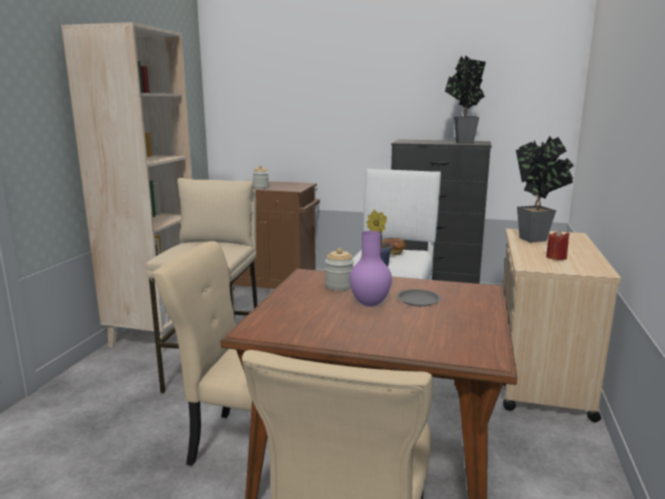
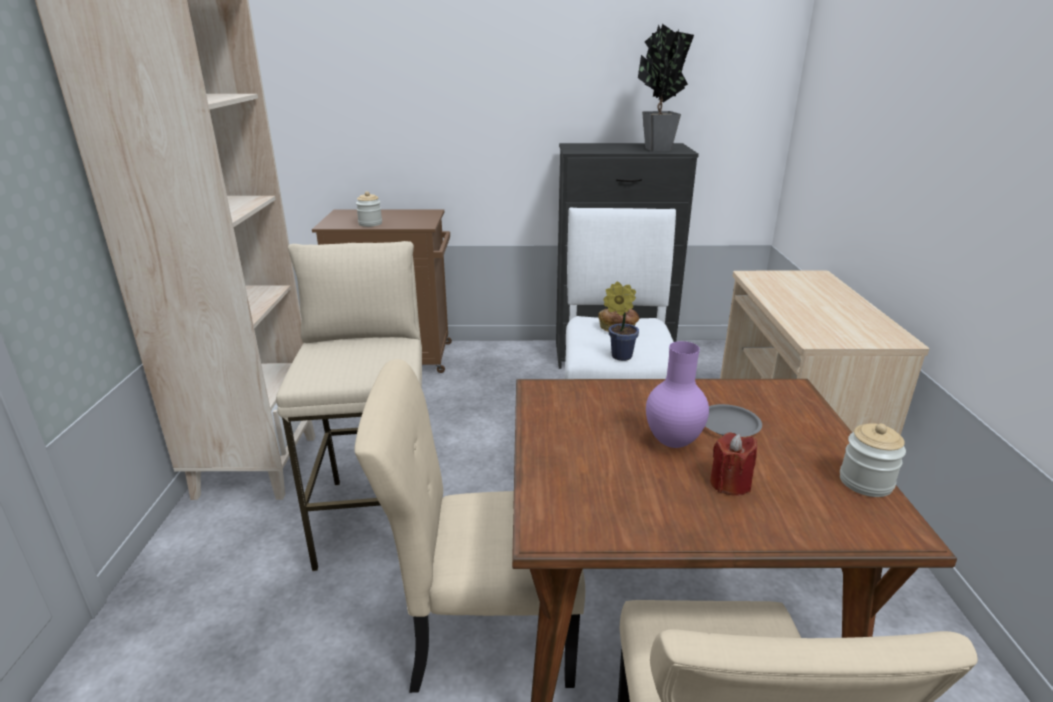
camera: 15 degrees left, 10 degrees up
jar [325,248,354,291] -> jar moved to [840,423,906,497]
potted plant [516,136,574,242] -> none
red candle [546,230,569,260] -> red candle moved to [710,433,757,496]

